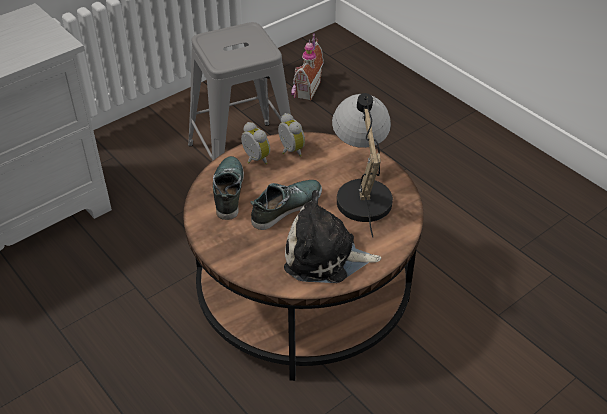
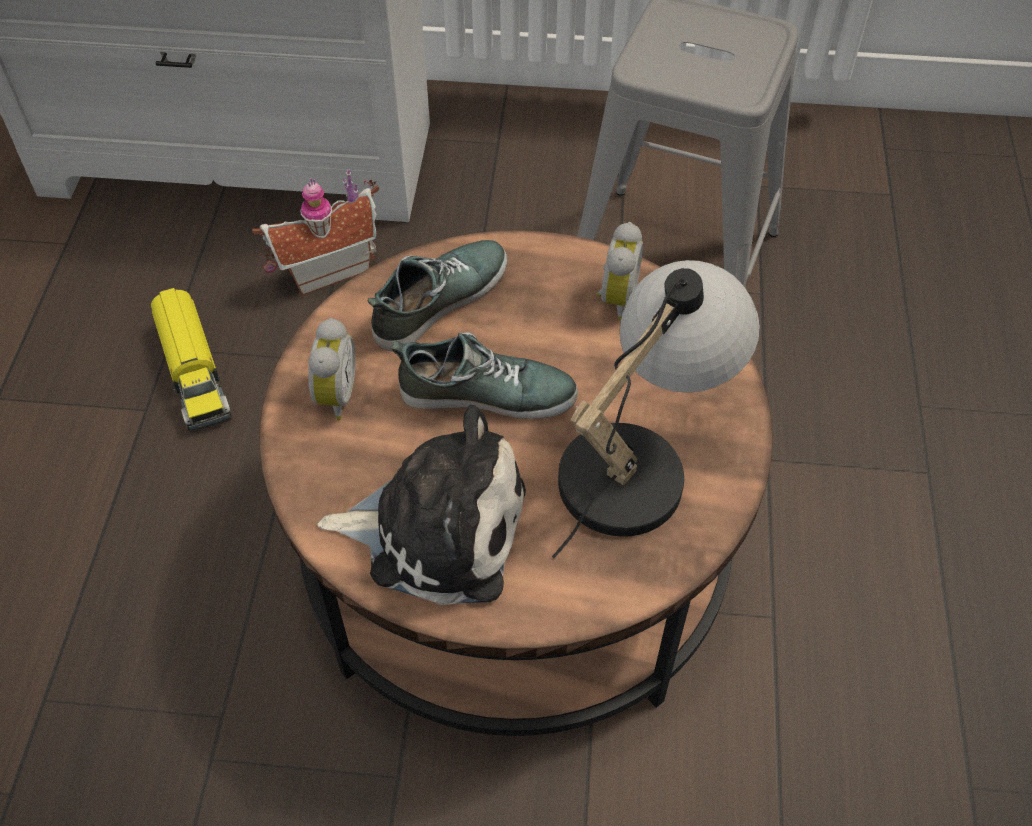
camera: 45 degrees right, 10 degrees up
alarm clock [241,122,270,165] -> alarm clock moved to [308,318,355,420]
plush toy [284,190,382,283] -> plush toy turned 135 degrees clockwise [318,405,526,605]
toy house [291,33,324,101] -> toy house moved to [252,170,379,296]
none -> toy truck [151,288,232,431]

